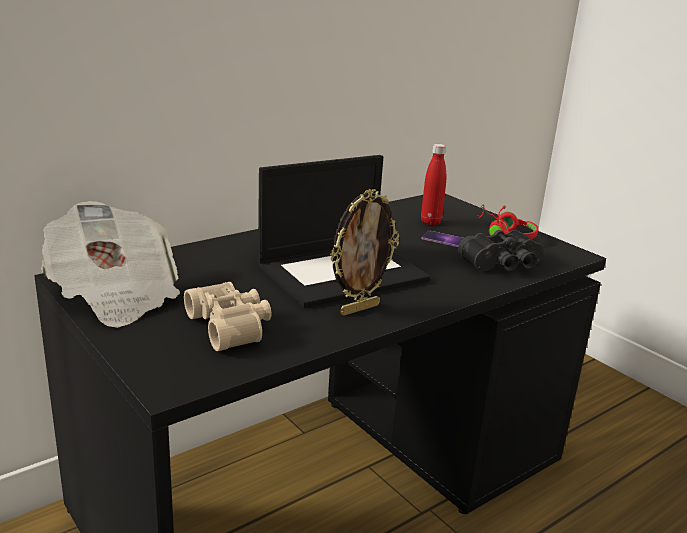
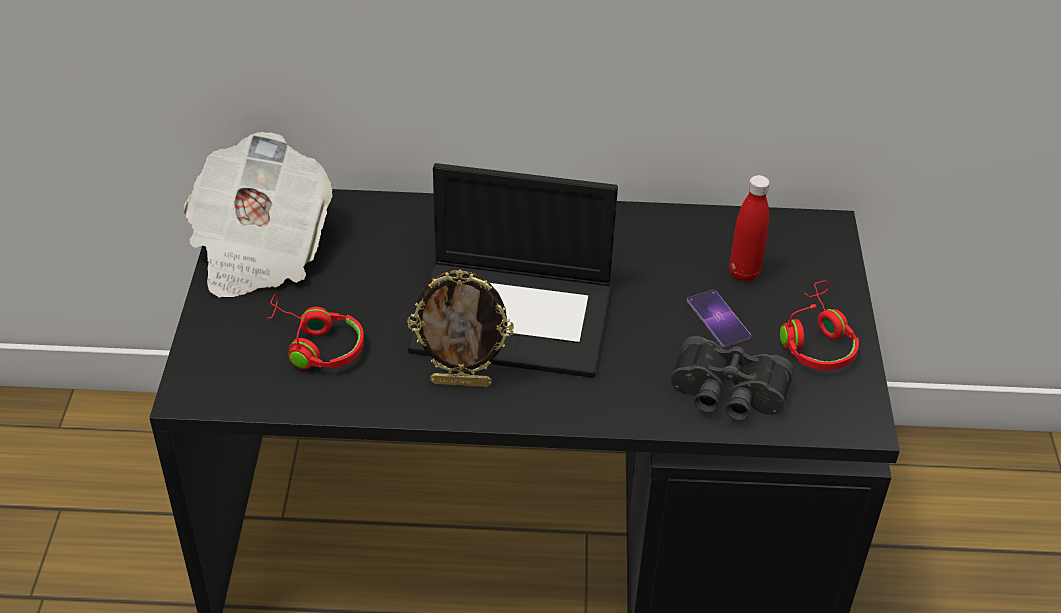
camera: 40 degrees right, 20 degrees up
beige binoculars [184,282,272,351] -> red headphones [268,294,364,369]

